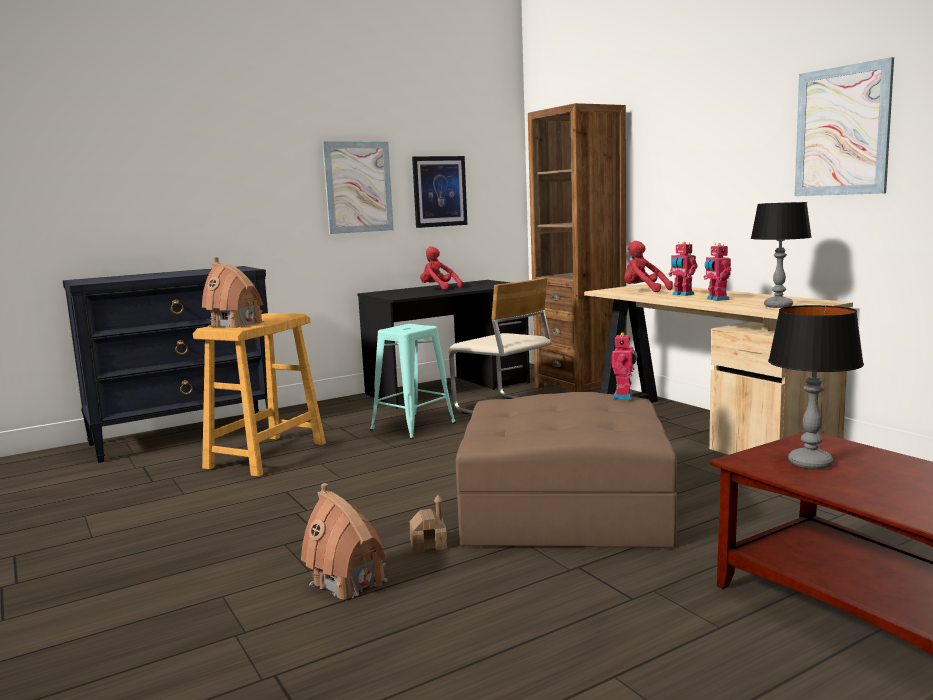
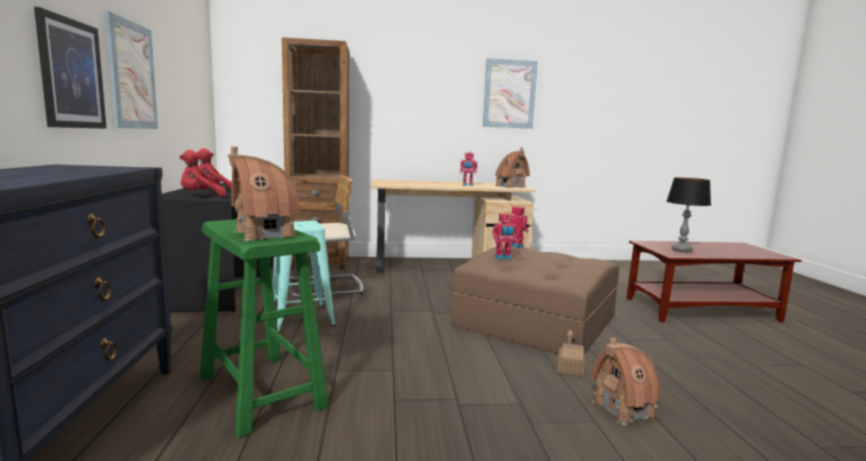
camera: 65 degrees left, 0 degrees up
beige stool [193,313,326,477] -> green stool [200,219,329,438]
picture [412,156,467,228] -> picture moved to [34,7,107,129]
red plush toy [624,241,673,292] -> red plush toy moved to [179,150,226,196]
toy robot [669,242,697,296] -> toy robot moved to [492,212,517,259]
table lamp [751,202,812,308] -> toy house [495,148,530,188]

